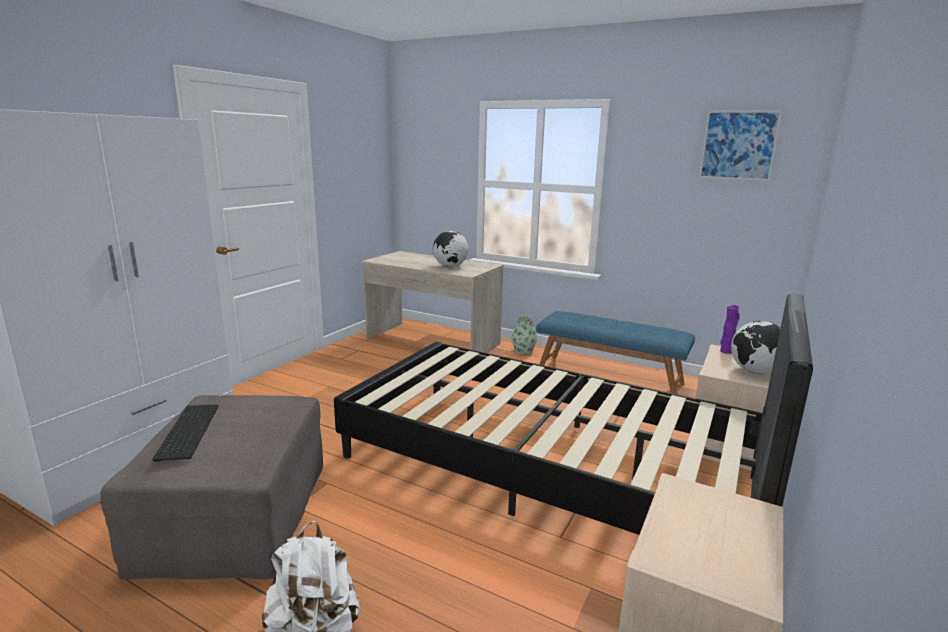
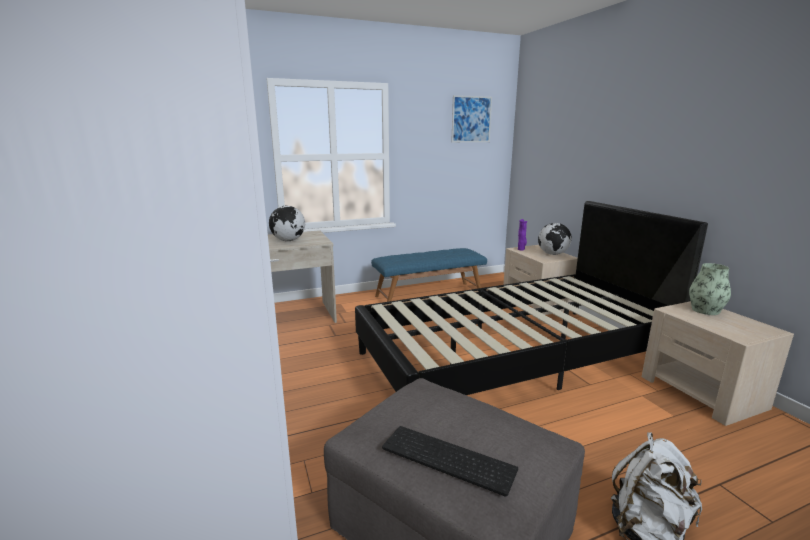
camera: 50 degrees left, 0 degrees up
vase [512,316,537,355] -> vase moved to [689,263,731,315]

